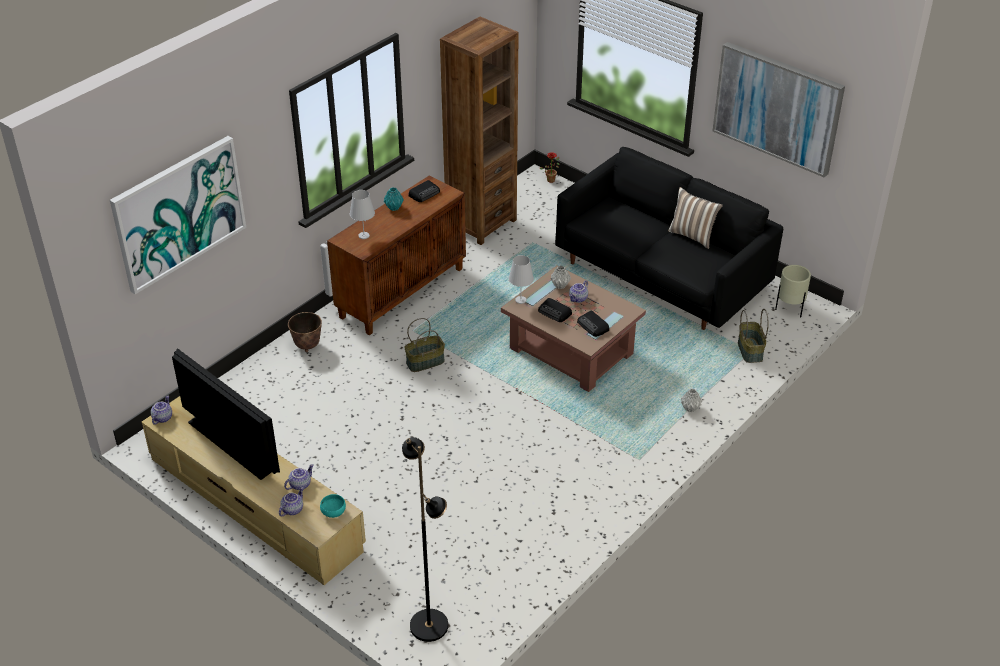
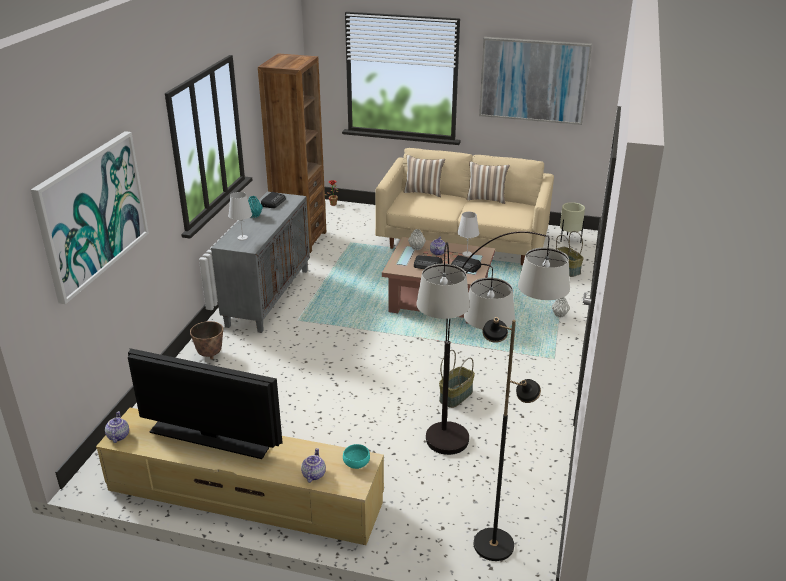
camera: 25 degrees left, 10 degrees down
teapot [284,464,314,490] -> none
brown cabinet [327,175,466,335] -> grey cabinet [211,192,310,333]
basket [404,318,445,372] -> basket moved to [439,350,475,408]
white table lamp [509,255,534,304] -> white table lamp moved to [457,212,479,257]
black sofa [555,147,783,330] -> beige sofa [375,148,554,265]
none -> pillow [404,155,445,197]
none -> floor lamp [416,231,570,455]

